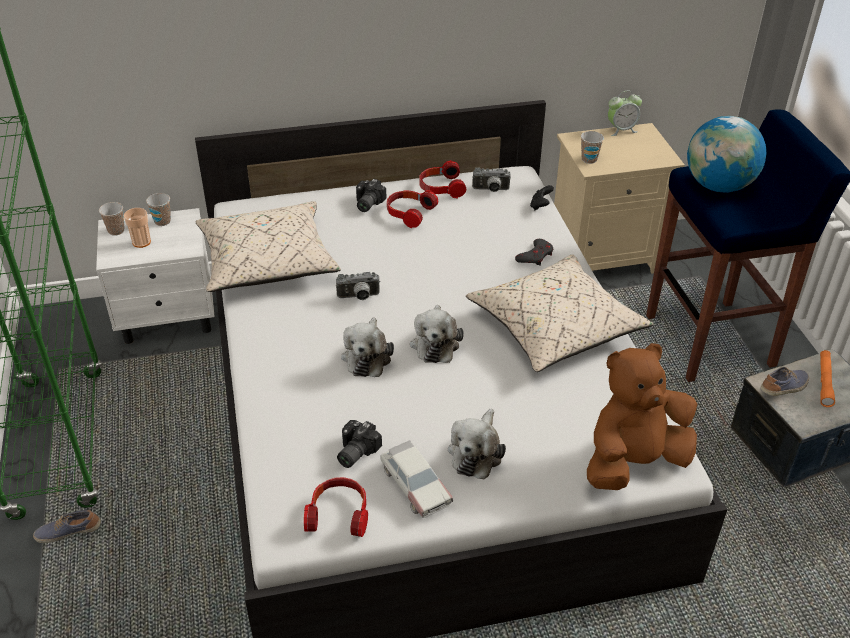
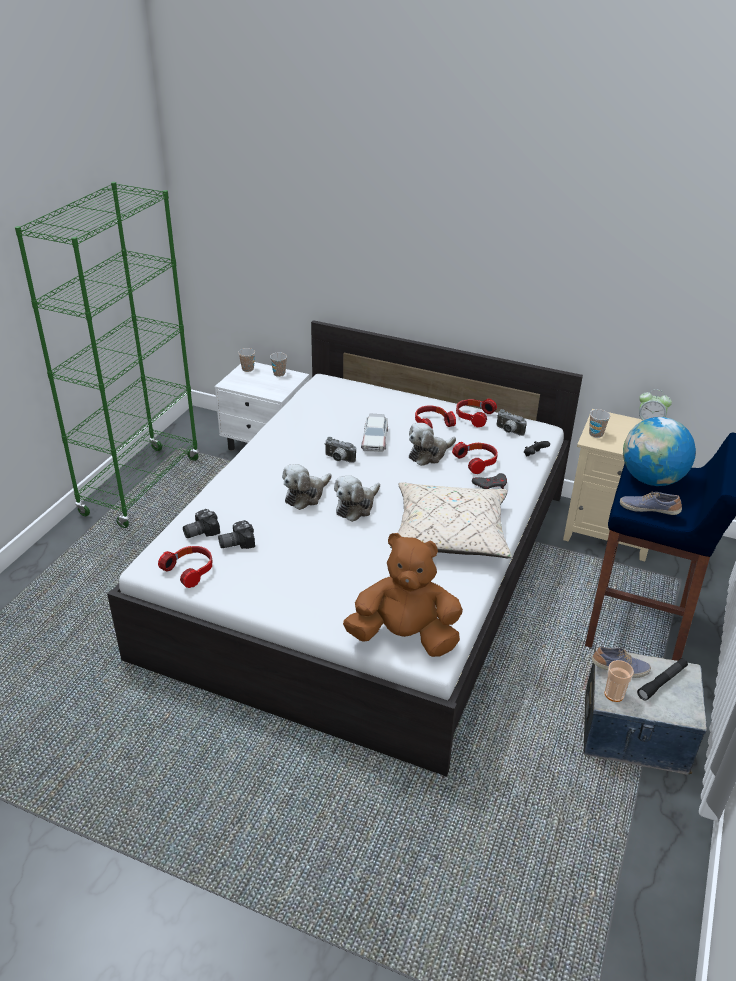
camera: 35 degrees right, 5 degrees down
shoe [33,510,101,543] -> shoe moved to [620,492,682,515]
cup [124,208,151,248] -> cup moved to [605,660,634,702]
beige pillow [195,201,341,292] -> none
camera [356,179,386,212] -> camera moved to [183,509,220,538]
toy car [380,441,453,518] -> toy car moved to [361,414,388,452]
plush toy [448,409,506,480] -> plush toy moved to [409,423,456,466]
orange flashlight [820,350,835,407] -> black flashlight [637,658,688,701]
none -> headphones [452,442,498,475]

